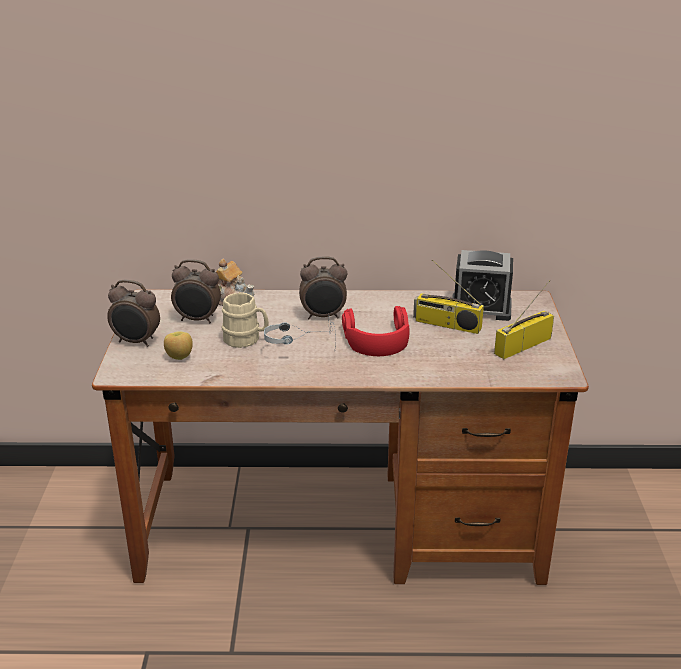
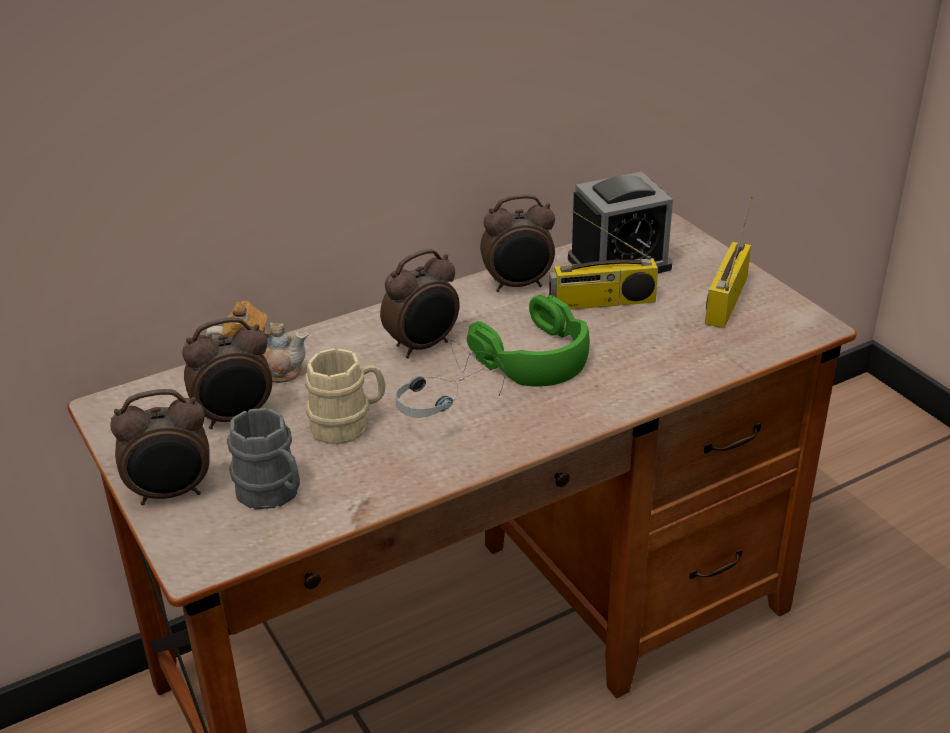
camera: 30 degrees left, 5 degrees up
apple [164,331,193,360] -> grey mug [227,408,300,509]
red headphones [342,306,410,356] -> green headphones [467,295,590,387]
none -> alarm clock [480,194,555,292]

